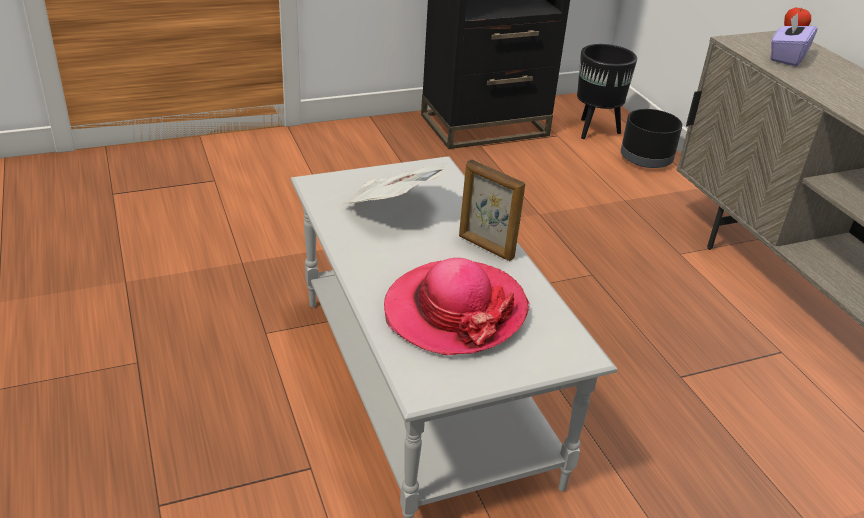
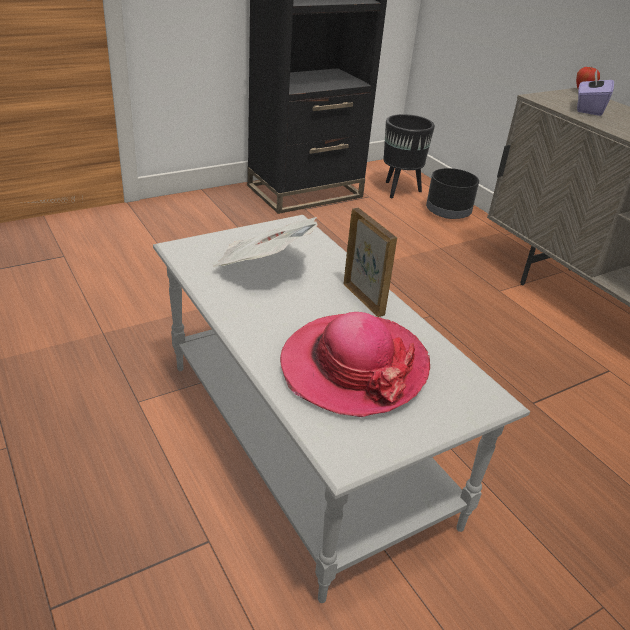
camera: 10 degrees left, 0 degrees up
picture frame [459,159,525,261] -> picture frame turned 150 degrees counterclockwise [344,208,397,317]

